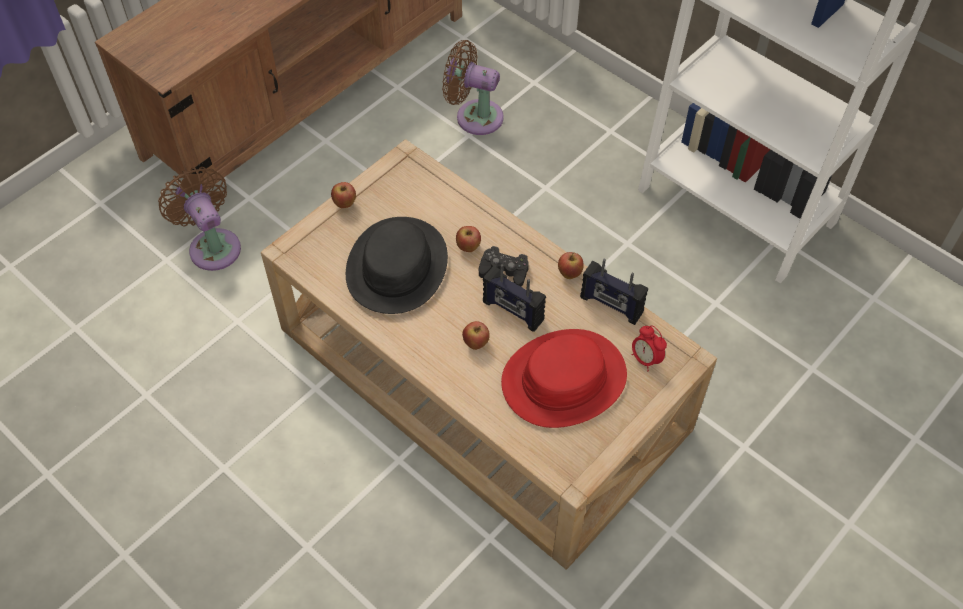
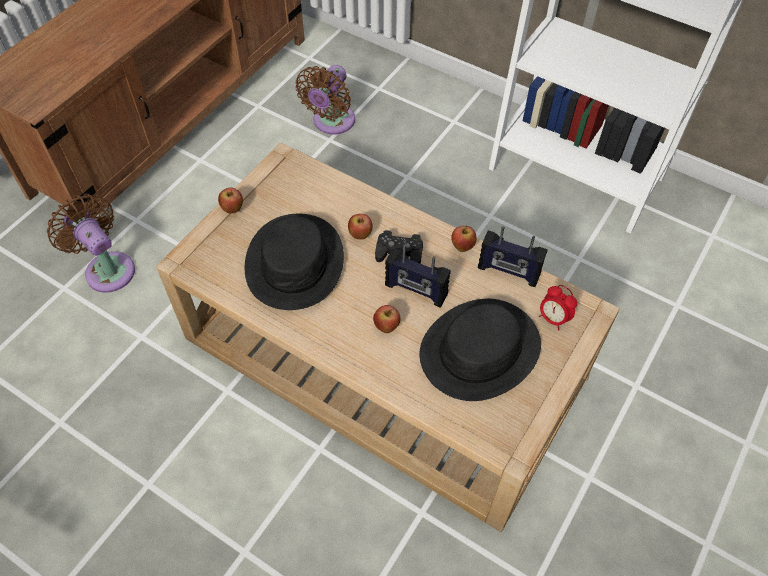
camera: 10 degrees left, 0 degrees up
brown fan [442,40,504,135] -> brown fan turned 75 degrees counterclockwise [295,65,355,135]
red hat [501,329,627,428] -> black hat [420,299,541,401]

